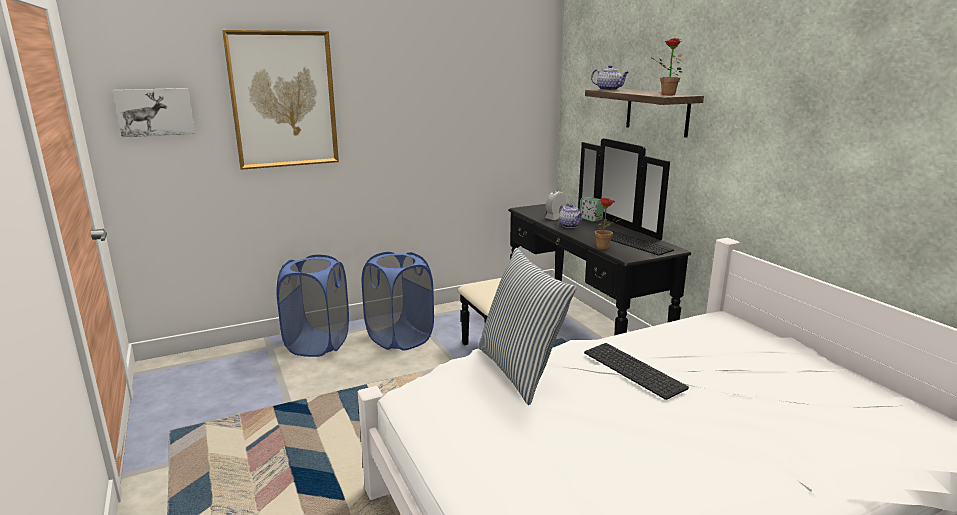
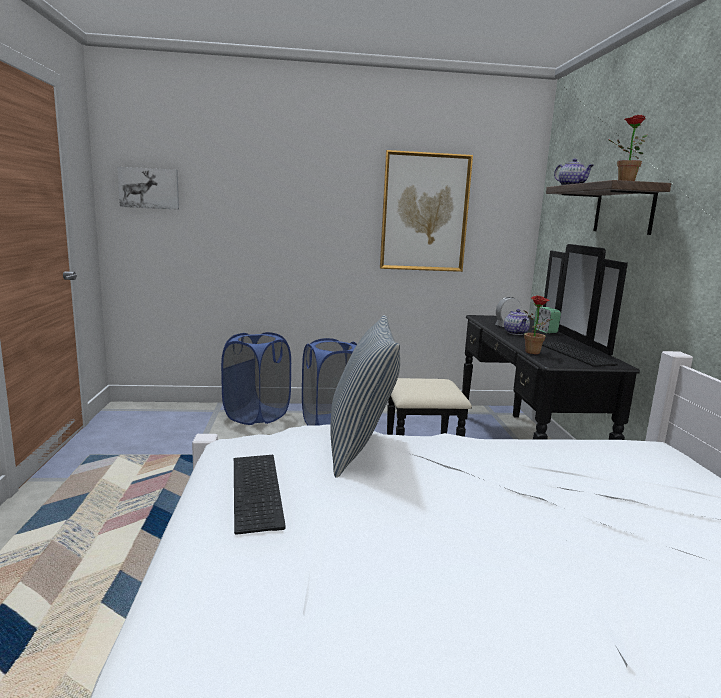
camera: 20 degrees right, 5 degrees down
picture [222,30,339,170] -> picture moved to [380,150,473,272]
keyboard [584,343,689,400] -> keyboard moved to [234,455,286,535]

